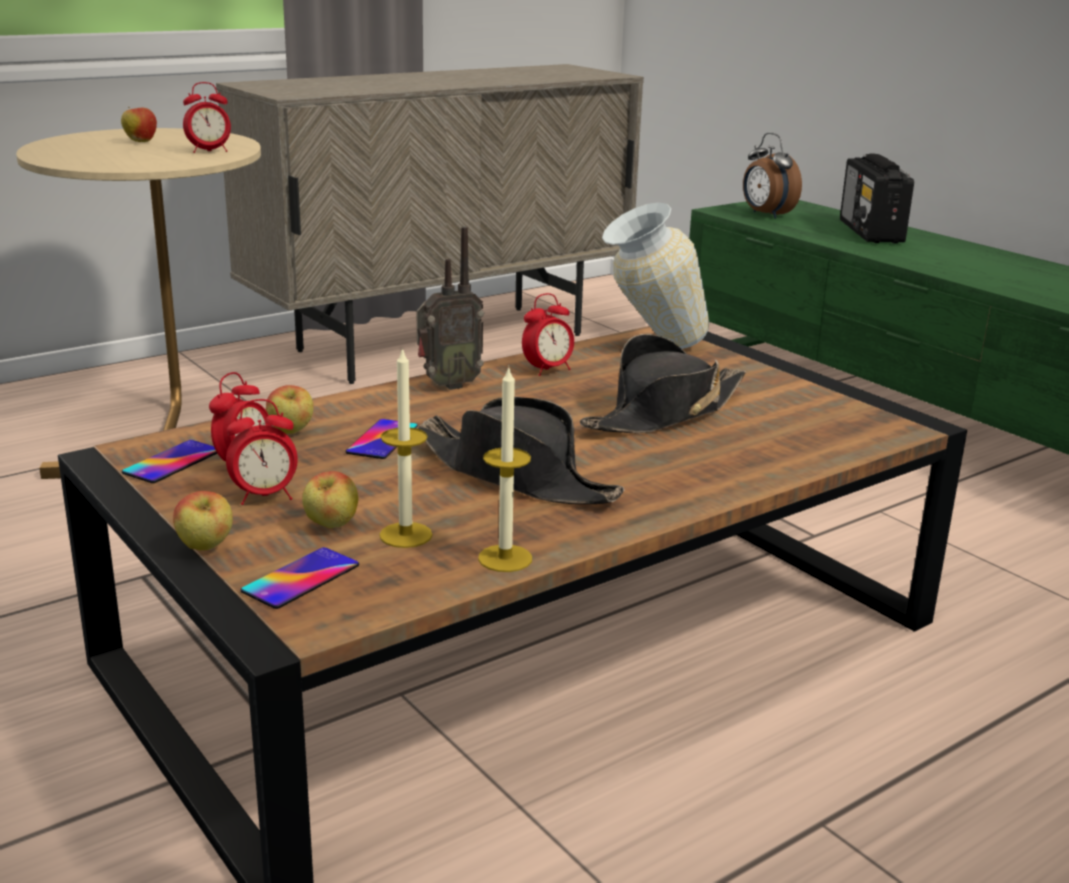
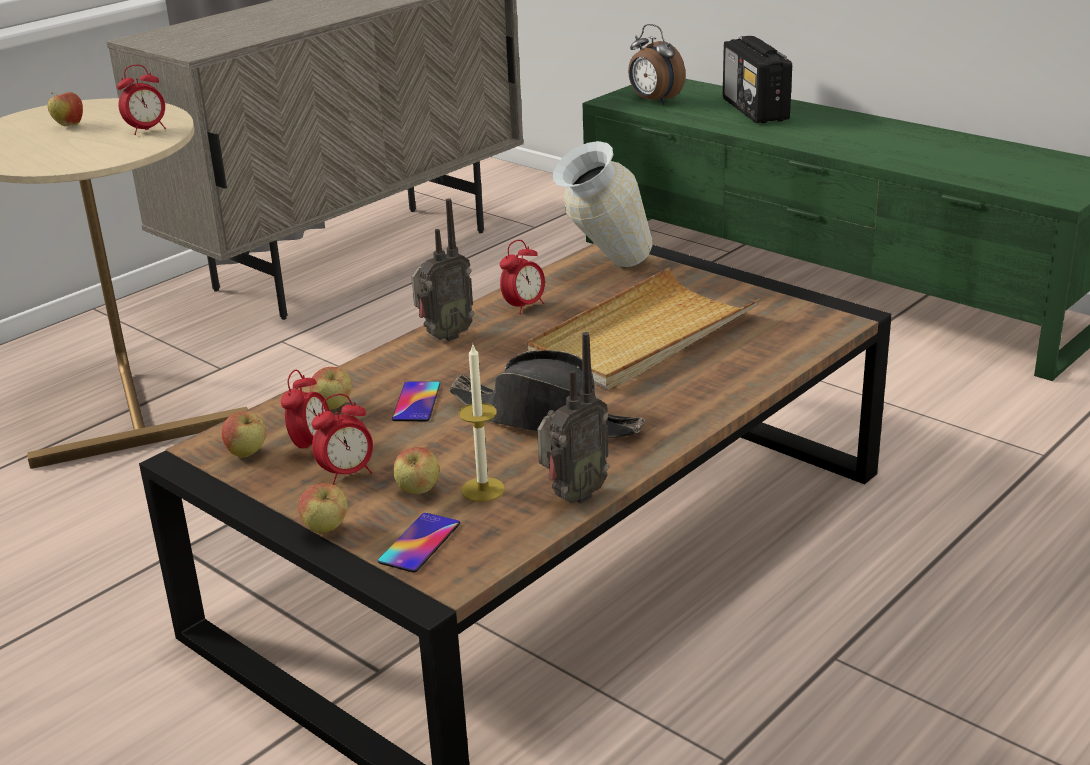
camera: 10 degrees left, 5 degrees up
phone [122,440,218,483] -> apple [222,411,266,458]
candle [478,366,532,572] -> radio [537,332,609,504]
black hat [580,334,746,433] -> beige tray [527,267,761,390]

